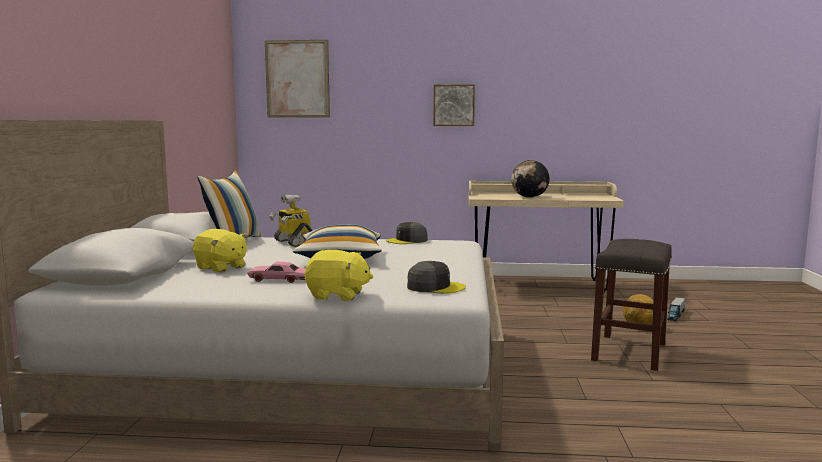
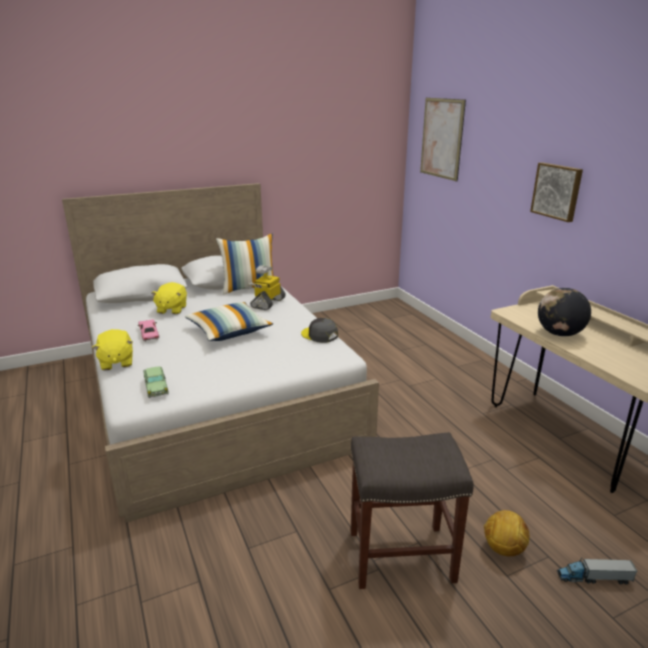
camera: 60 degrees right, 15 degrees up
grey cap [407,261,466,294] -> toy car [143,366,169,398]

